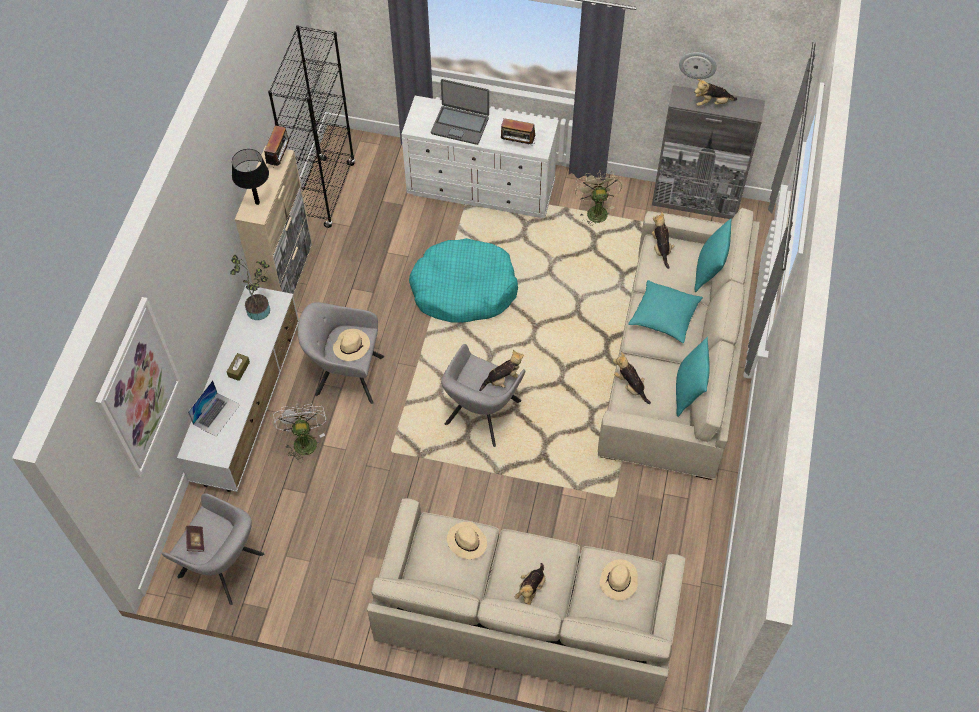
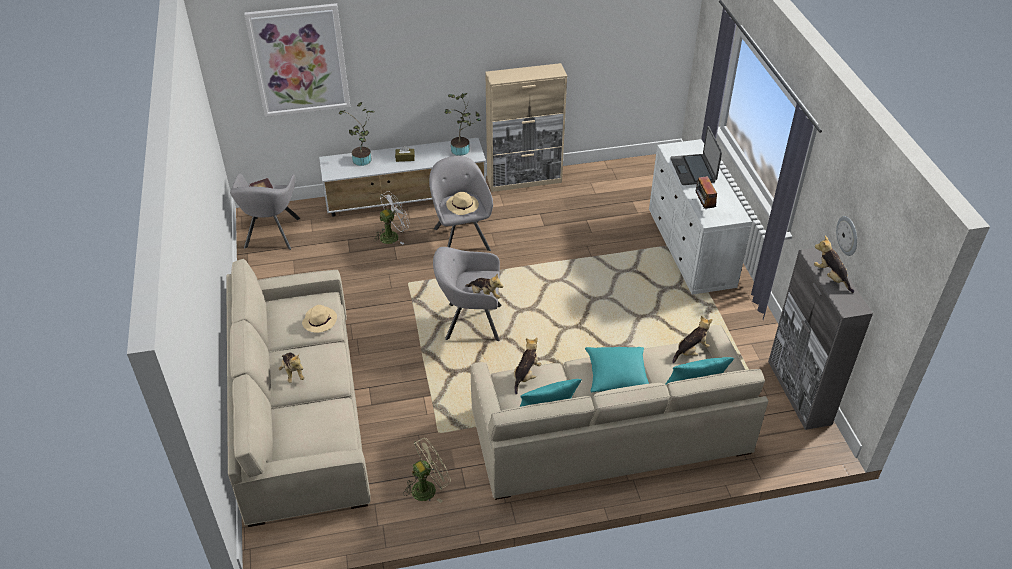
camera: 65 degrees right, 15 degrees down
laptop [188,380,240,437] -> potted plant [339,102,374,166]
black table lamp [232,149,269,205] -> none
radio [264,125,290,168] -> none
black bookcase [268,25,355,228] -> none
turquoise dog bed [409,238,518,323] -> none
plush toy [515,563,546,605] -> plush toy turned 120 degrees counterclockwise [278,353,304,383]
beige fan [575,170,622,226] -> beige fan moved to [403,438,451,503]
beige hat [600,559,638,600] -> none

